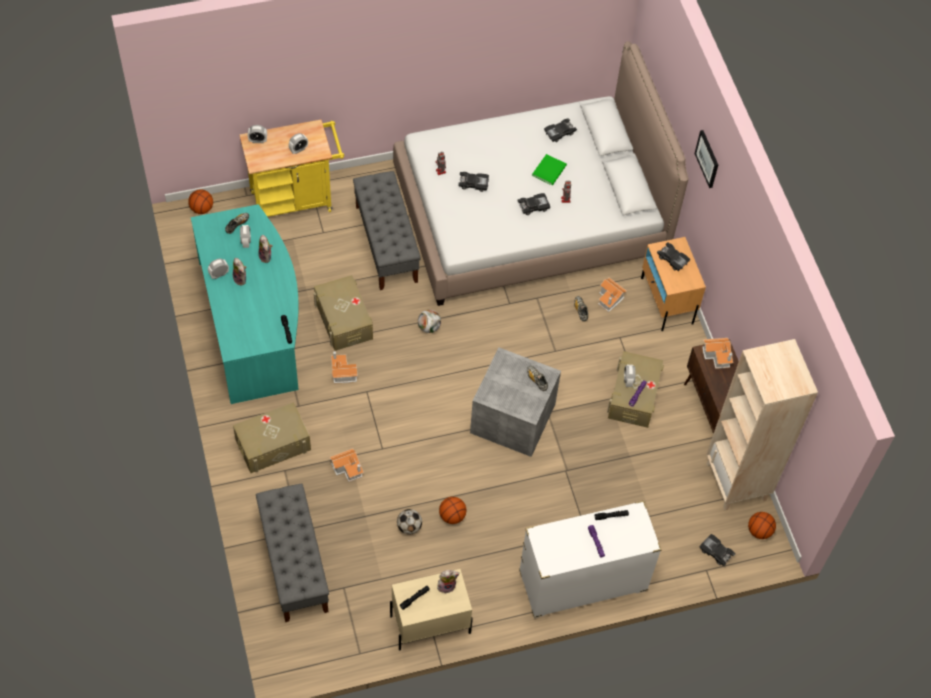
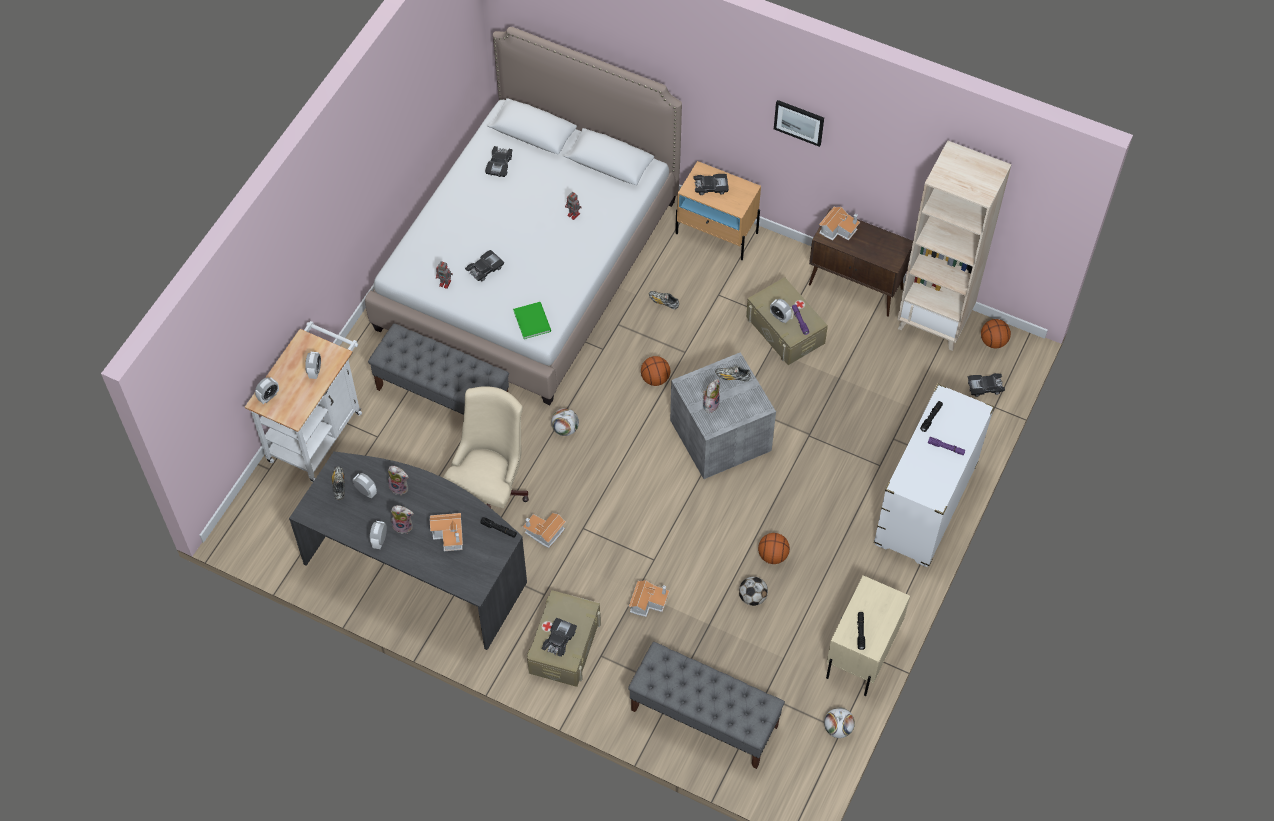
camera: 45 degrees left, 0 degrees up
basketball [188,189,213,214] -> basketball moved to [641,356,670,386]
turquoise desk [191,204,299,404] -> grey desk [289,451,527,650]
yellow cart [239,120,344,217] -> white cart [245,321,362,482]
beige storage box [314,275,373,351] -> beige office chair [443,386,529,508]
plush toy [437,570,460,593] -> plush toy moved to [703,379,720,413]
black toy car [518,193,550,215] -> black toy car moved to [541,618,577,657]
green book [532,154,567,185] -> green book moved to [513,302,551,339]
toy house [598,278,627,312] -> toy house moved to [430,513,463,551]
picture [695,130,718,188] -> picture moved to [774,100,824,147]
none -> football [824,707,855,738]

